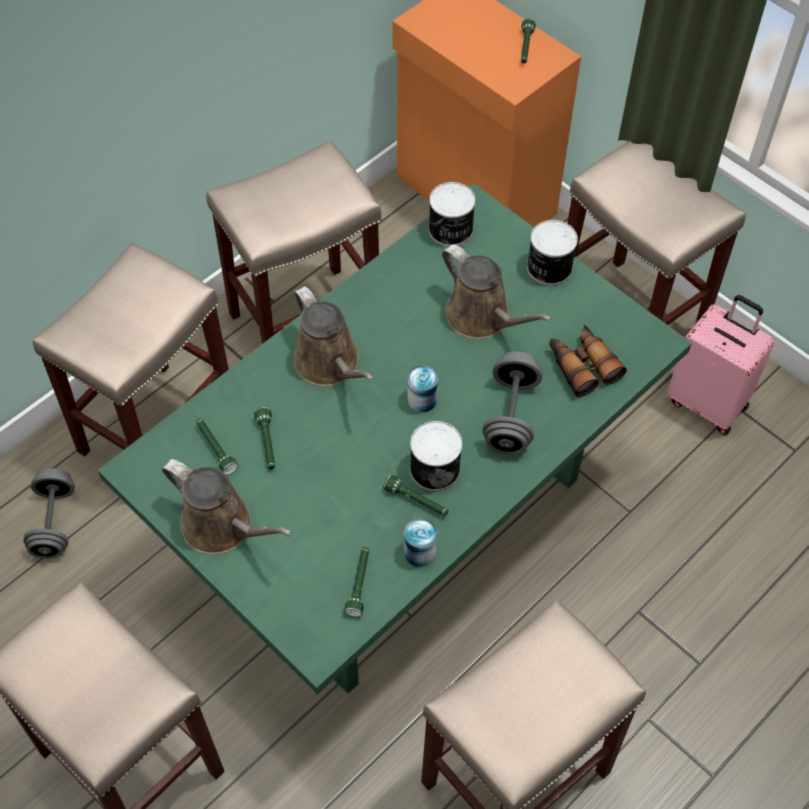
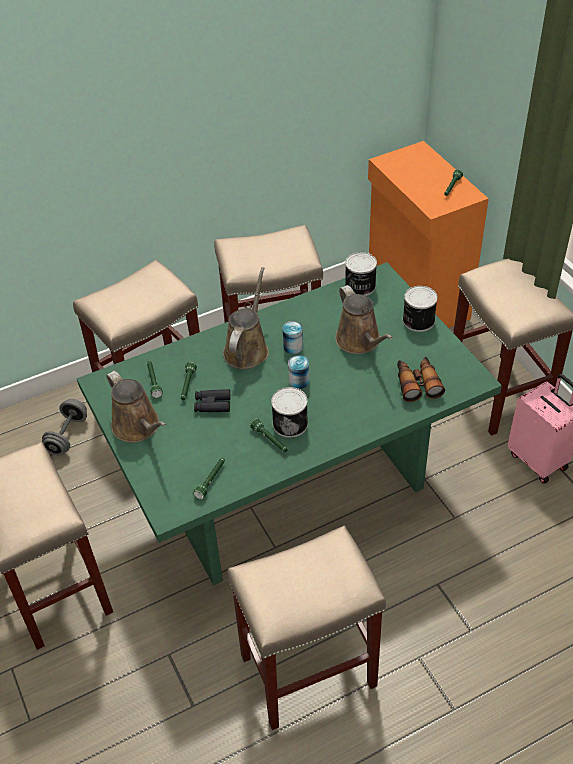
camera: 20 degrees right, 10 degrees down
brown watering can [294,286,374,387] -> brown watering can turned 150 degrees counterclockwise [223,267,269,369]
can [404,519,437,567] -> can moved to [283,321,303,354]
grey dumbbell [483,351,542,455] -> none
none -> black binoculars [194,389,230,412]

